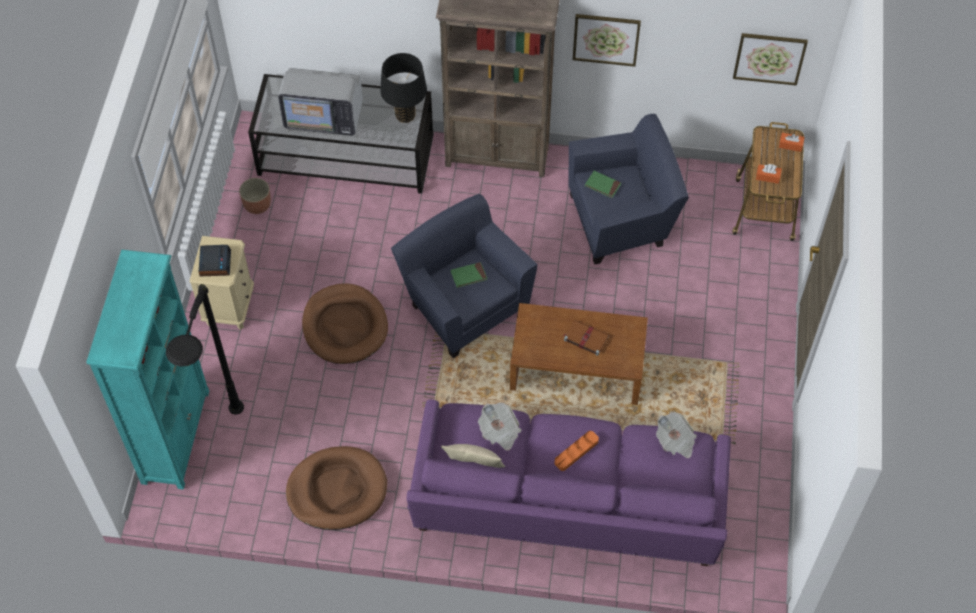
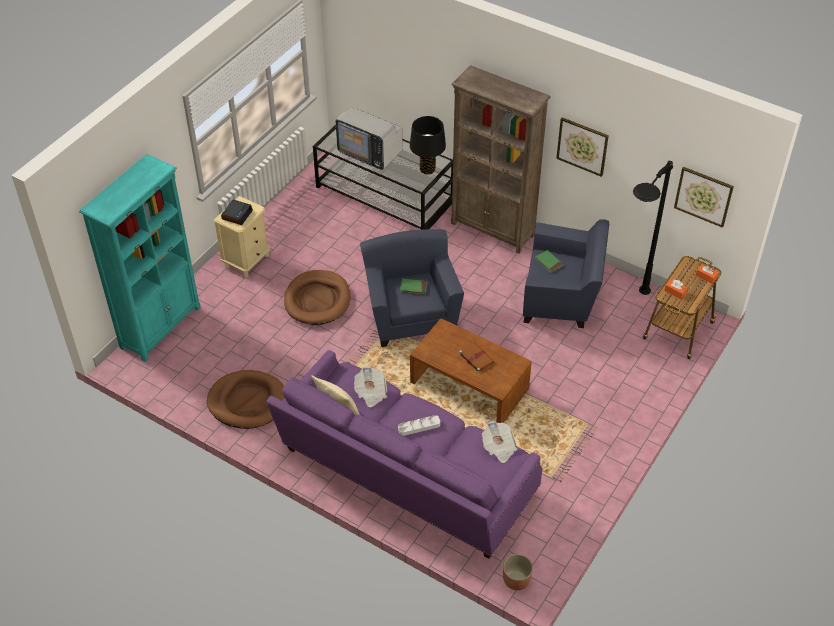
camera: 25 degrees right, 10 degrees down
black floor lamp [166,284,244,414] -> black floor lamp moved to [633,161,673,295]
planter [239,178,271,214] -> planter moved to [503,554,533,590]
orange tray [554,431,599,471] -> grey tray [398,415,440,436]

